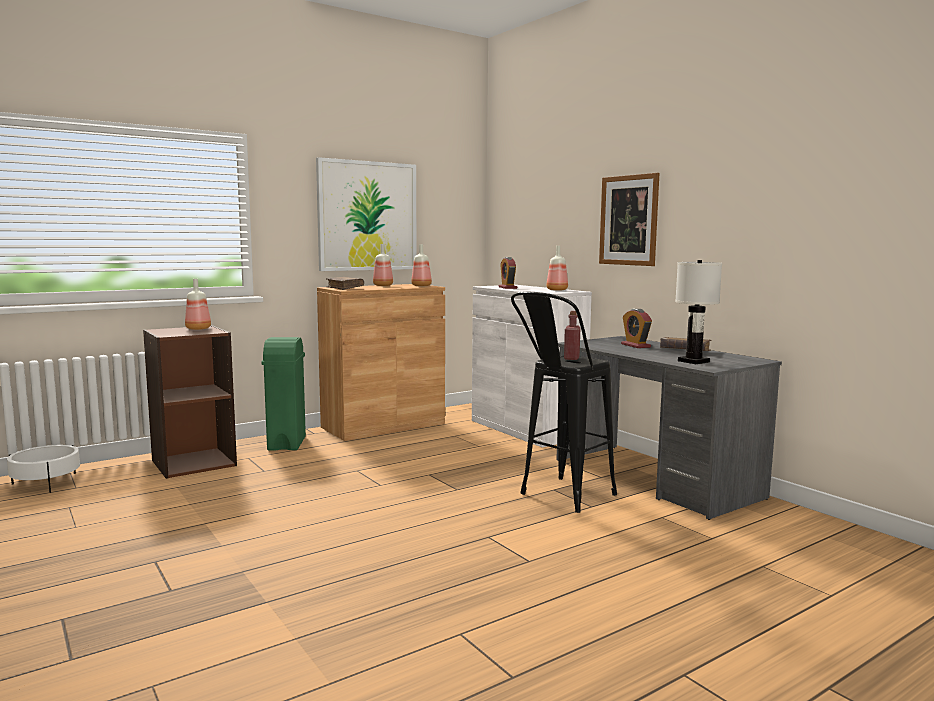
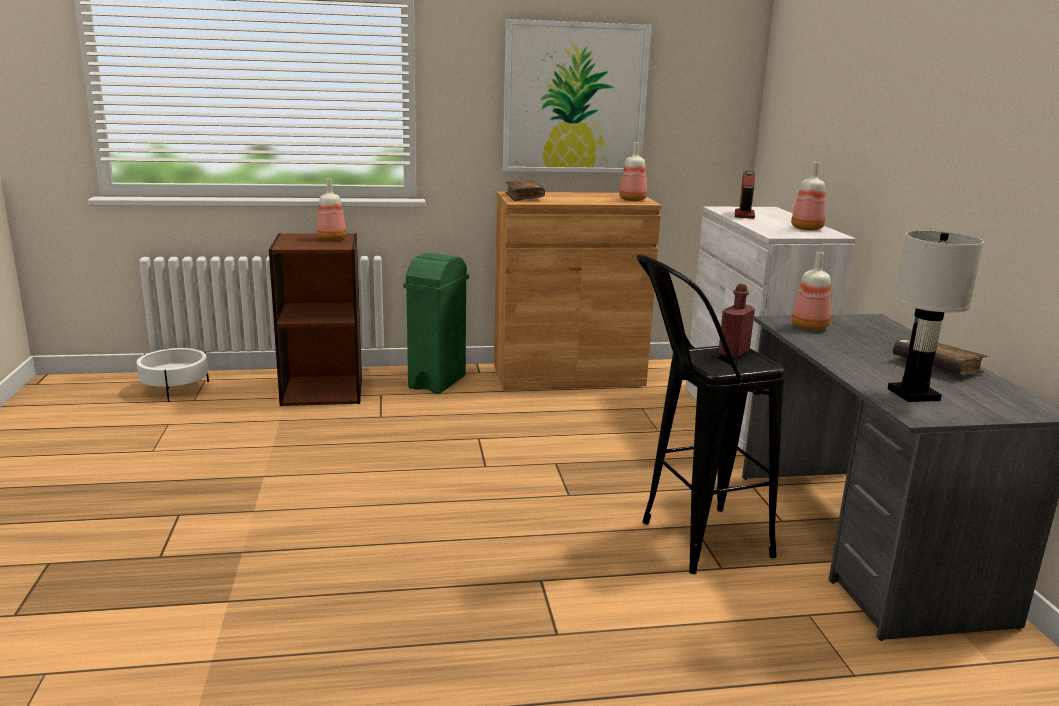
camera: 25 degrees right, 10 degrees up
bottle [373,244,393,286] -> bottle moved to [792,252,831,330]
picture [599,173,659,266] -> none
alarm clock [621,309,652,348] -> none

